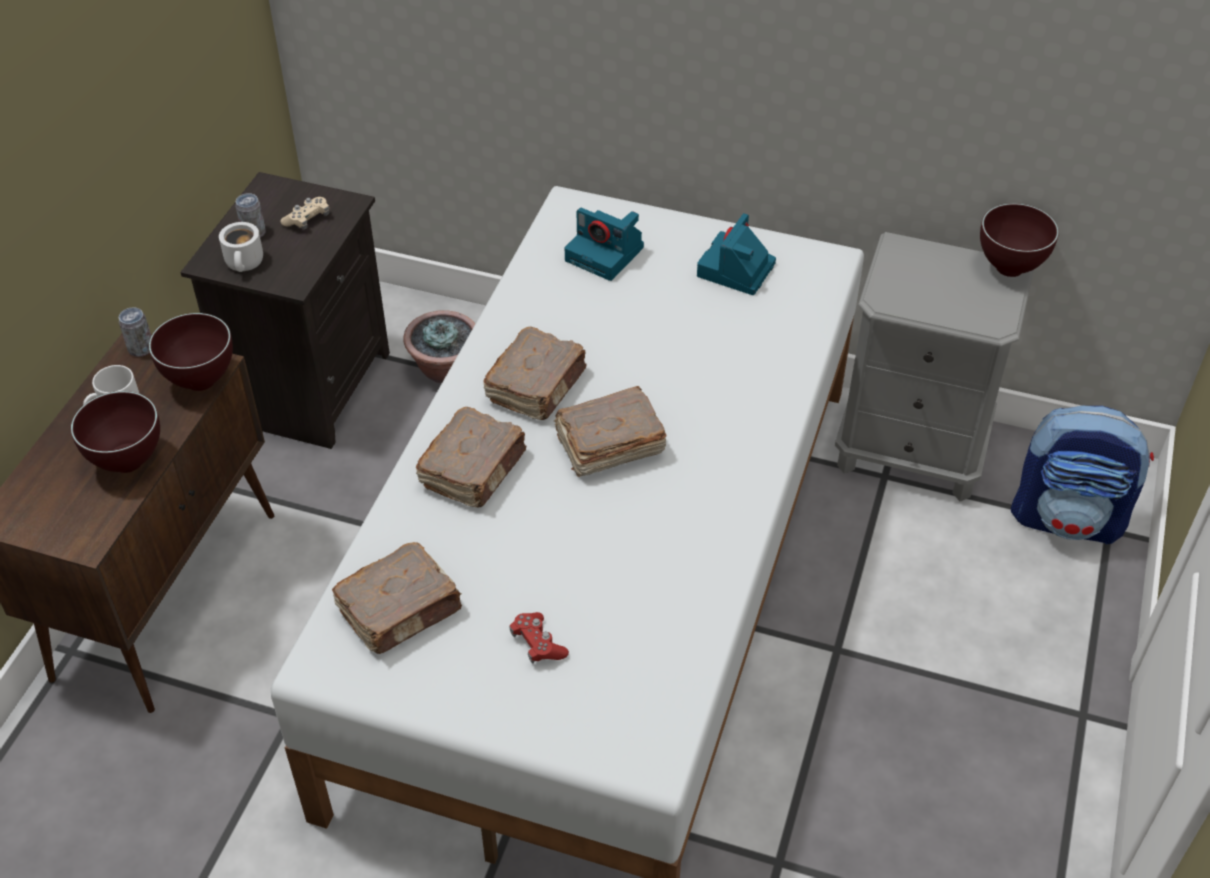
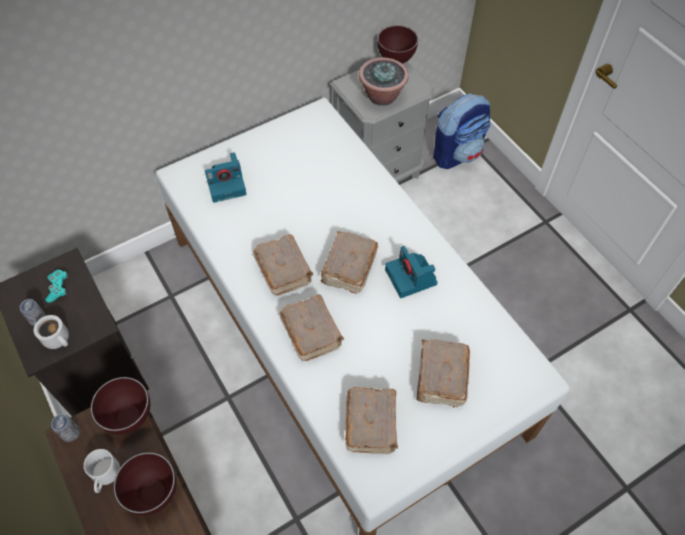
camera: 50 degrees left, 10 degrees up
beige game controller [280,197,329,230] -> turquoise game controller [46,270,68,303]
potted plant [404,310,475,383] -> potted plant moved to [359,57,409,106]
red game controller [510,612,569,663] -> brown book [416,339,470,408]
camera [697,213,776,295] -> camera moved to [385,246,438,298]

